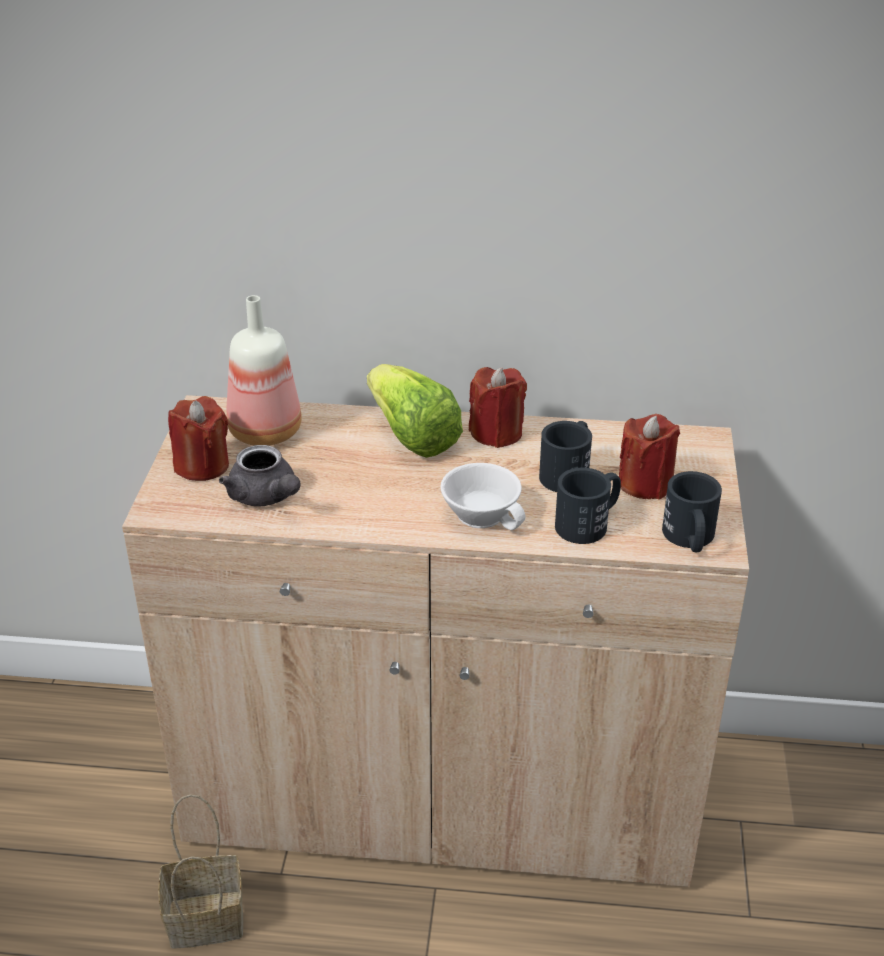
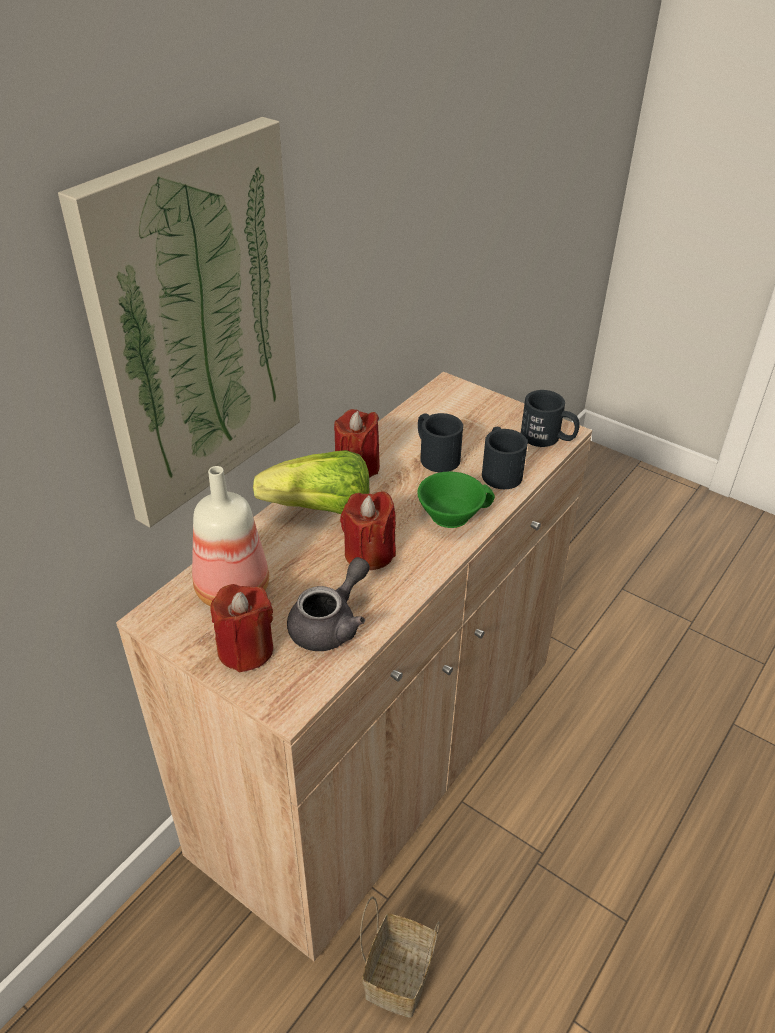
camera: 60 degrees left, 5 degrees up
grey teapot [219,445,301,506] -> grey teapot turned 45 degrees counterclockwise [287,557,370,651]
white cup [440,463,526,530] -> green cup [417,471,495,528]
red candle [619,414,680,499] -> red candle moved to [340,491,396,570]
none -> picture [58,117,300,528]

